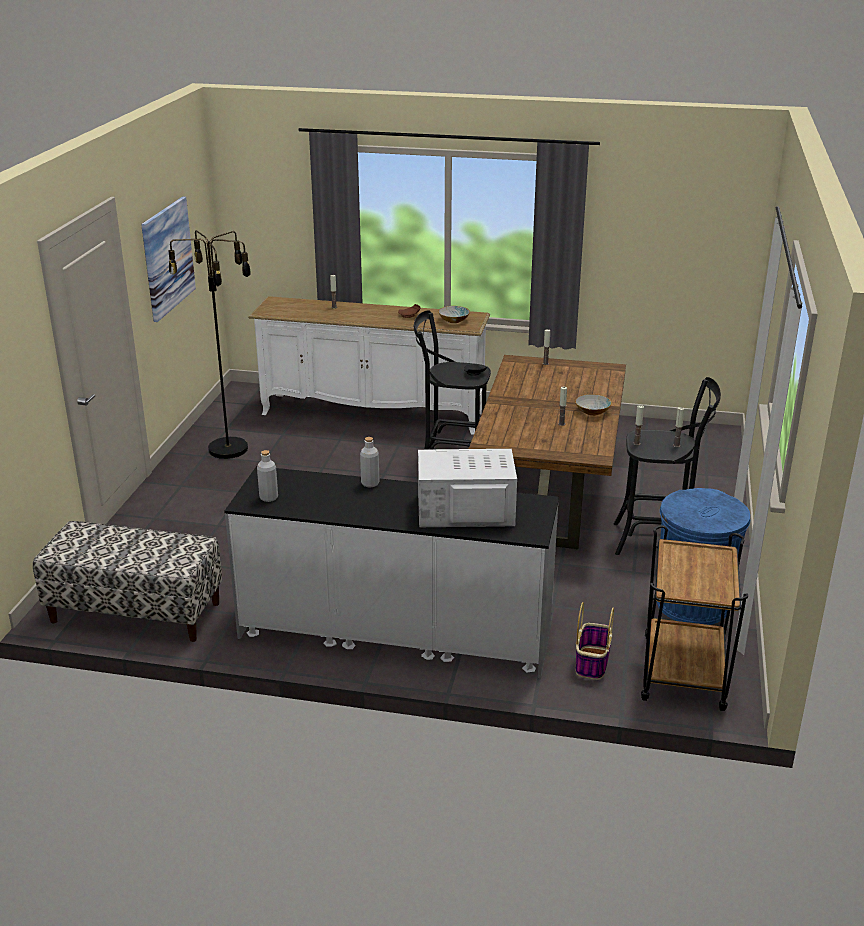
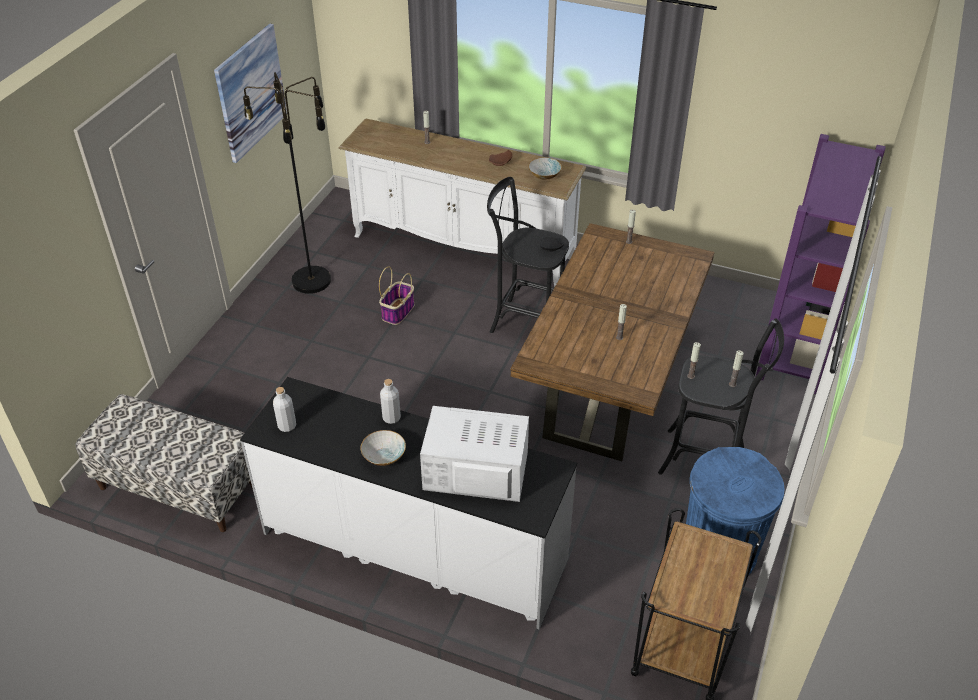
camera: 10 degrees right, 15 degrees up
bowl [575,394,612,416] -> bowl moved to [360,430,406,466]
basket [576,602,614,680] -> basket moved to [379,266,414,325]
none -> purple bookcase [756,134,886,394]

